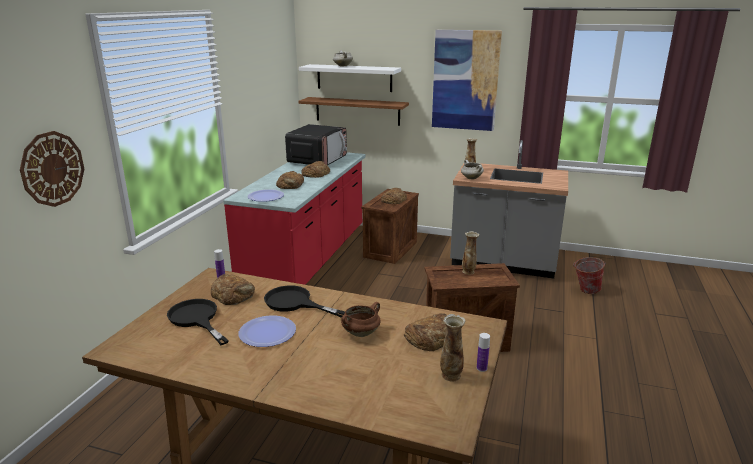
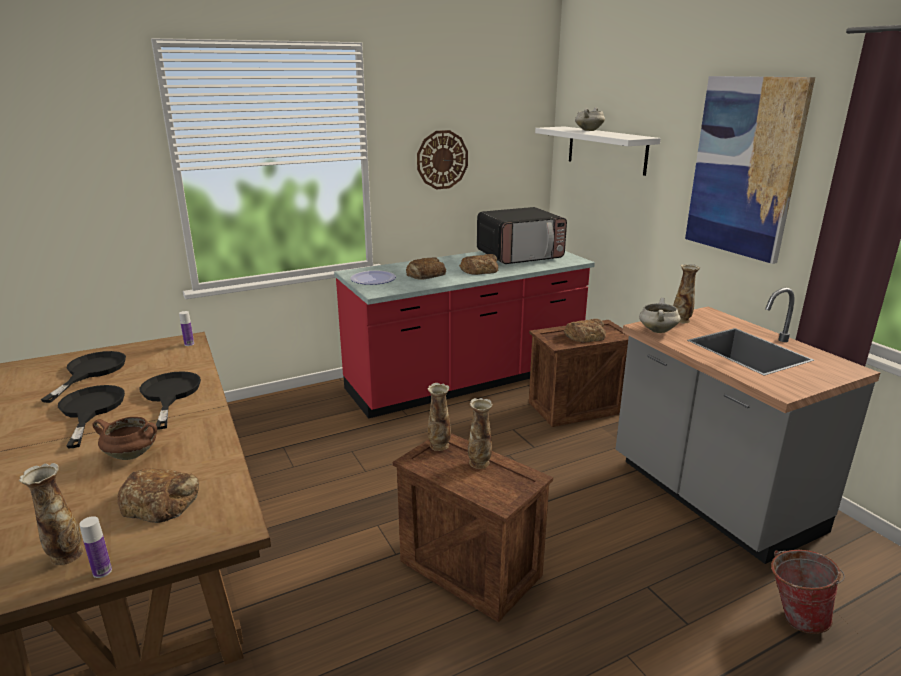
camera: 45 degrees right, 0 degrees up
wall clock [20,131,84,207] -> wall clock moved to [417,130,468,189]
bread [211,274,255,305] -> none
plate [239,315,296,347] -> black frying pan [58,385,125,448]
brown shelf [299,97,409,126] -> none
none -> vase [427,383,451,451]

